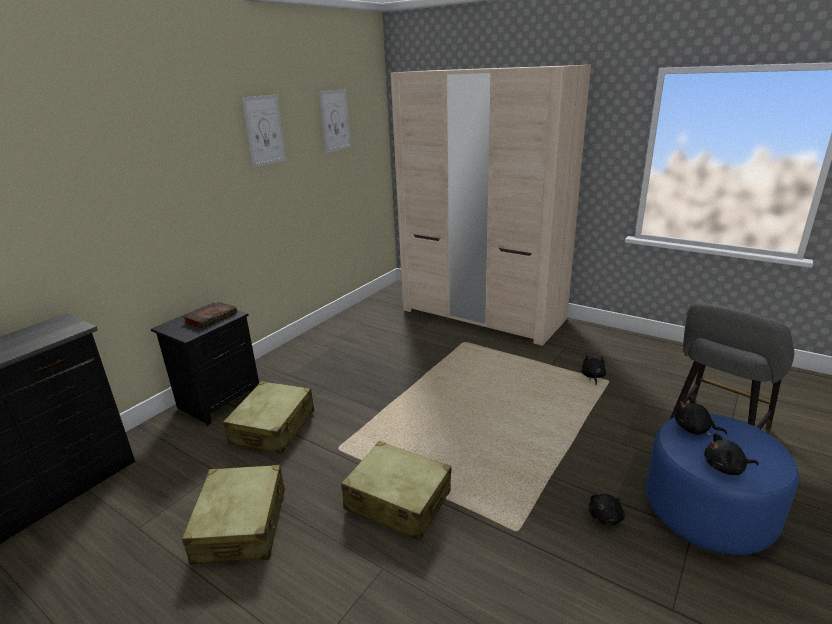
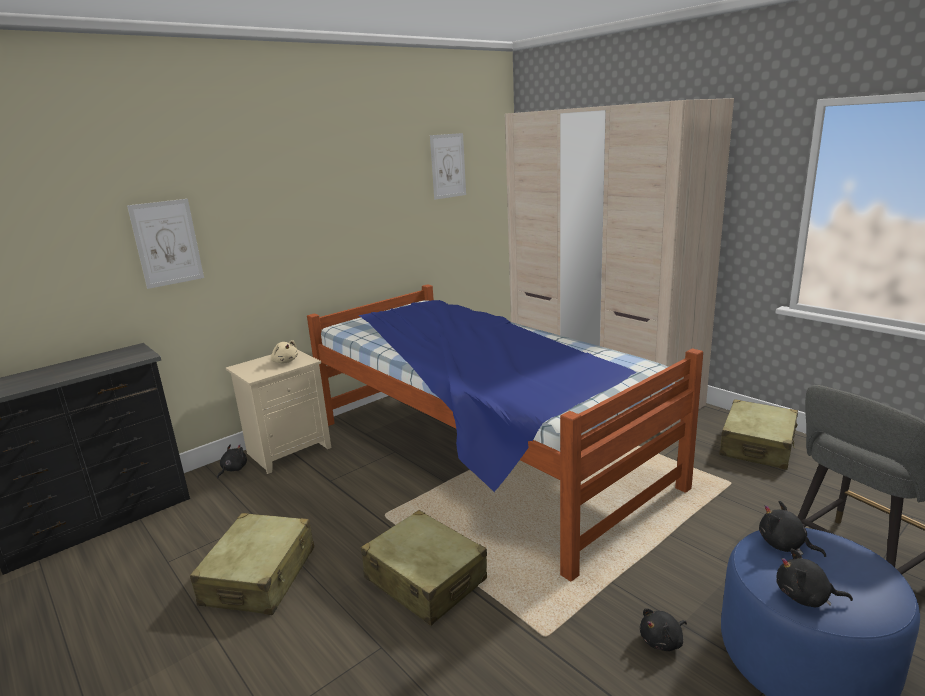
camera: 15 degrees right, 5 degrees down
black nightstand [151,303,259,426] -> beige nightstand [226,349,331,474]
book [183,302,237,328] -> beige plush toy [271,340,298,363]
beige suitcase [223,381,314,454] -> beige suitcase moved to [719,399,798,470]
picture [241,95,286,167] -> picture moved to [127,199,204,289]
black plush toy [581,355,606,385] -> black plush toy moved to [217,444,247,479]
none -> bed [307,284,703,581]

